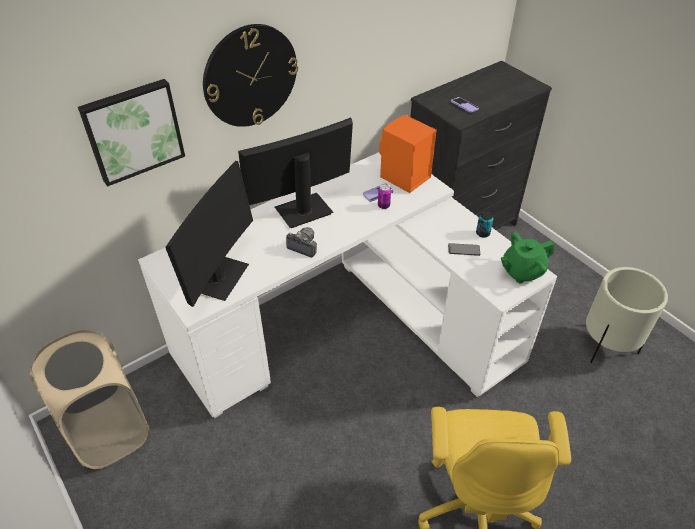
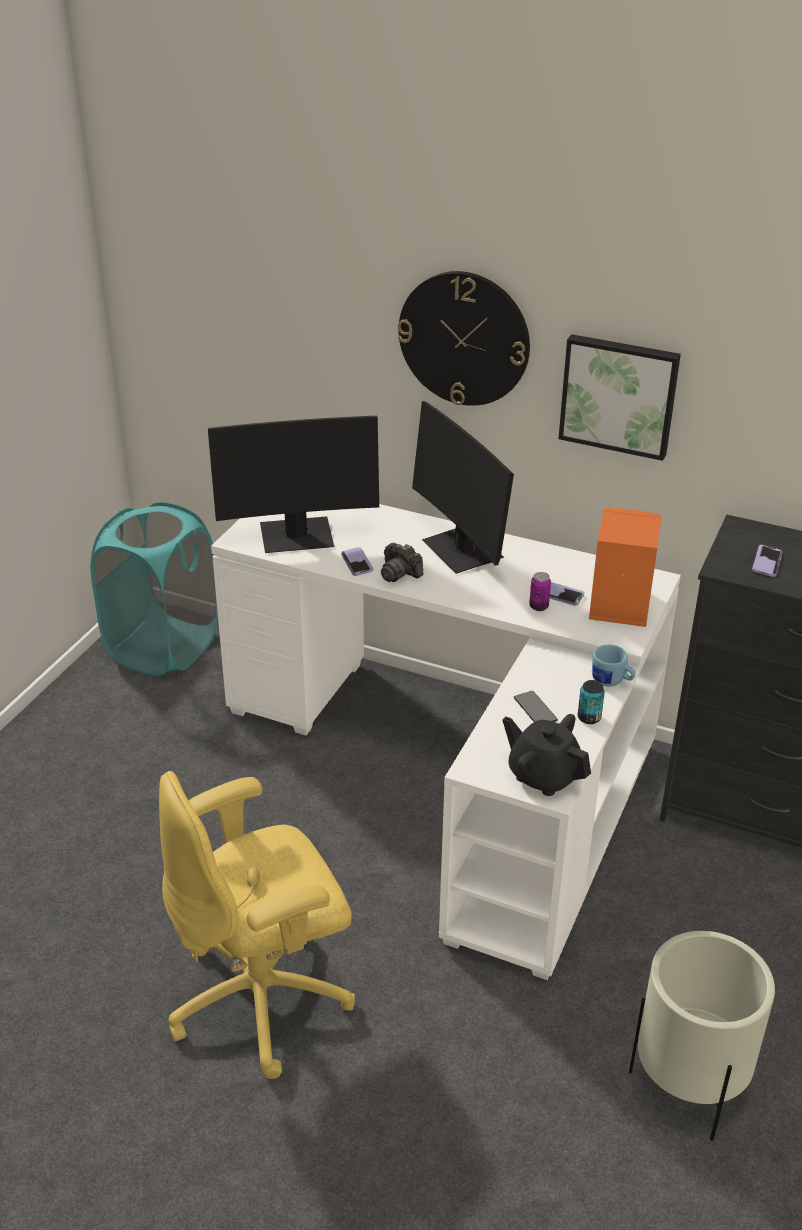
camera: 60 degrees right, 10 degrees down
beige laundry basket [29,330,150,469] -> turquoise laundry basket [90,502,218,676]
picture [78,79,185,187] -> picture moved to [558,334,681,461]
monitor [238,117,353,228] -> monitor turned 150 degrees counterclockwise [412,401,514,574]
camera [286,227,317,257] -> camera turned 135 degrees clockwise [381,542,423,582]
green teapot [501,232,554,283] -> black teapot [502,714,591,796]
none -> phone [341,547,373,576]
none -> blue mug [592,645,636,687]

